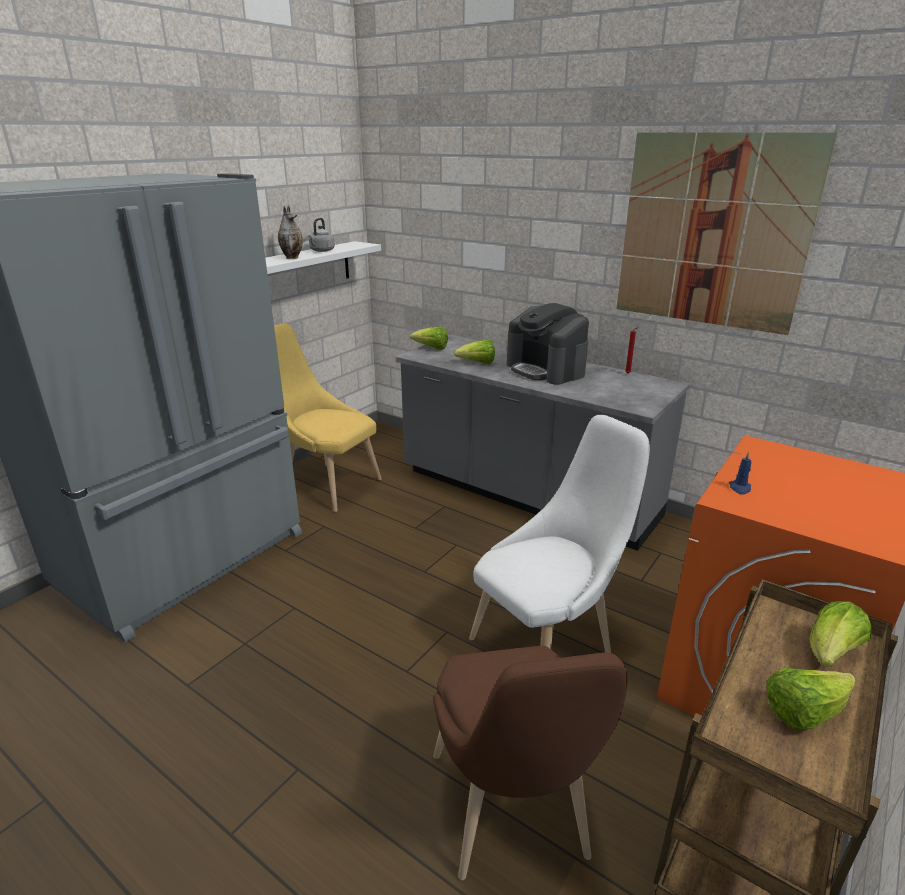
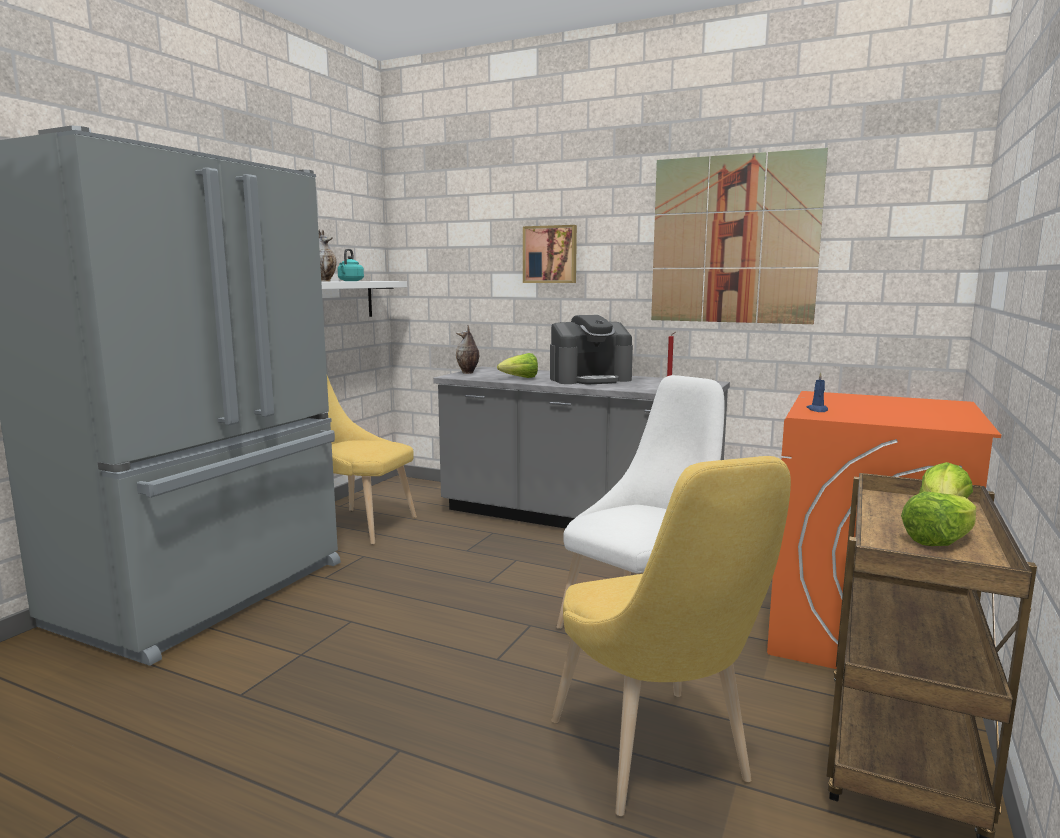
camera: 10 degrees left, 15 degrees down
grey kettle [308,218,335,252] -> turquoise kettle [338,249,364,281]
lettuce [410,326,448,350] -> vase [456,325,479,374]
brown chair [433,646,628,880] -> yellow chair [551,456,791,816]
coffee machine [507,303,589,385] -> coffee machine turned 60 degrees counterclockwise [550,315,633,384]
none -> picture [523,225,577,283]

